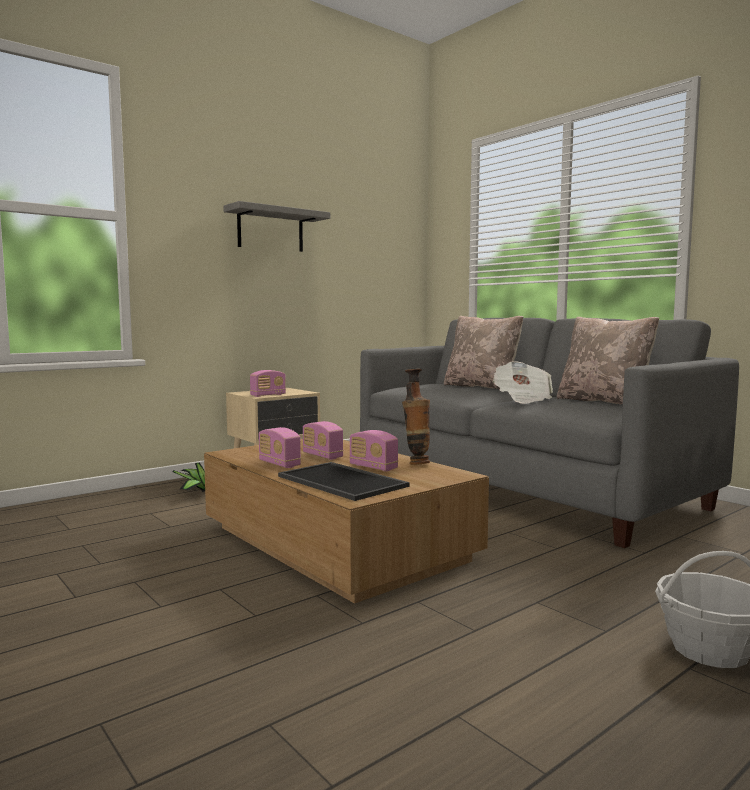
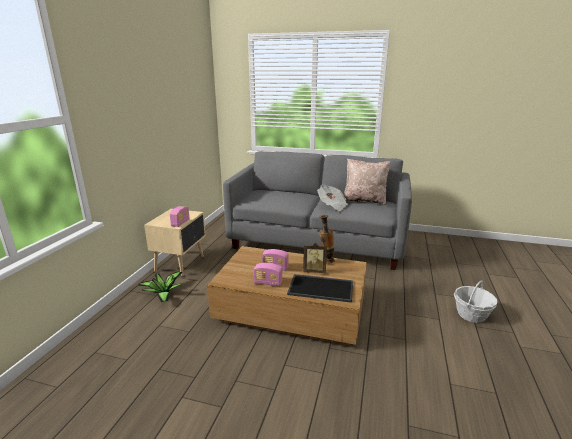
camera: 35 degrees left, 15 degrees up
grey shelf [223,201,330,252] -> none
radio [349,430,398,471] -> picture frame [303,243,327,273]
beige pillow [444,316,523,389] -> none

